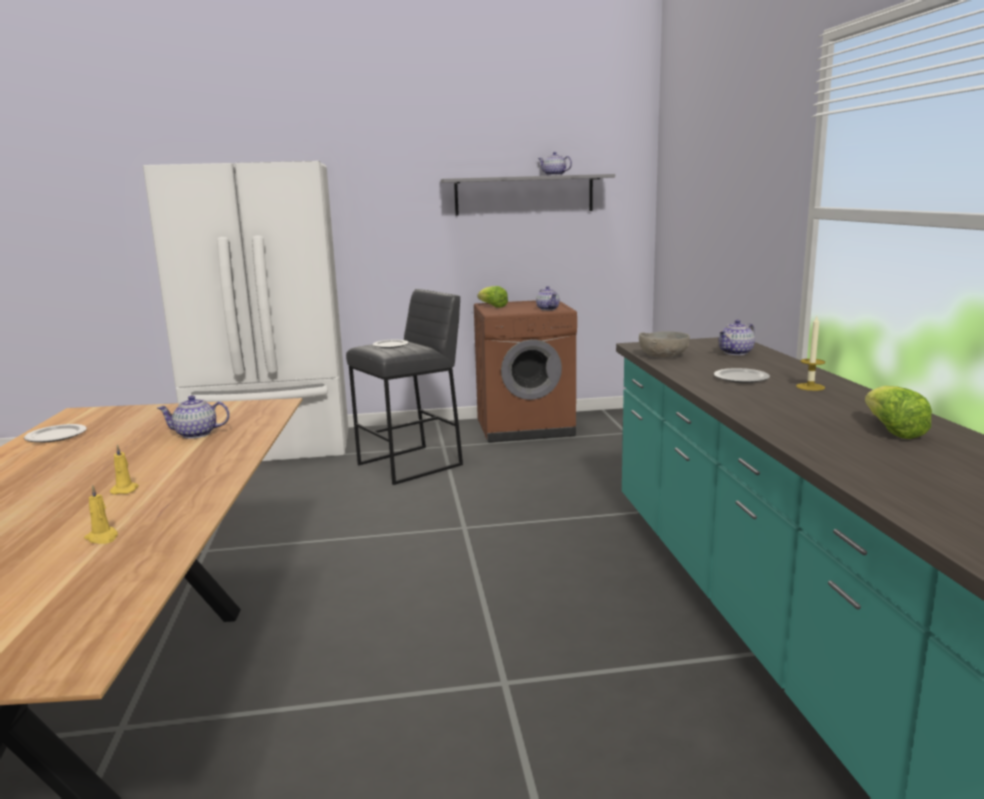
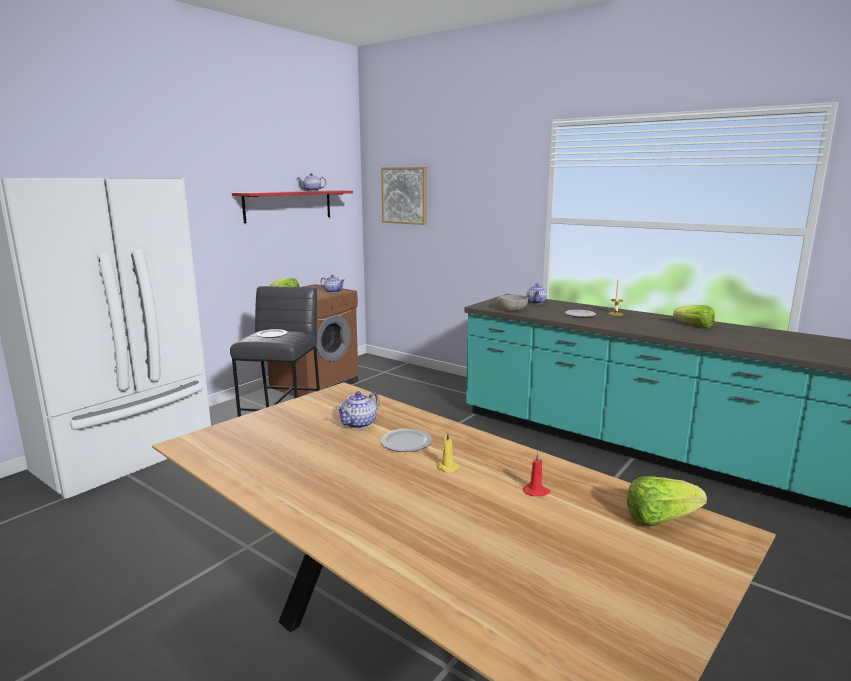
camera: 45 degrees left, 0 degrees up
plate [24,424,87,442] -> plate moved to [381,429,432,452]
yellow candle [84,485,118,544] -> red candle [523,453,550,496]
grey shelf [441,174,615,216] -> red shelf [232,190,353,223]
none -> picture [381,167,427,225]
none -> lettuce [627,476,707,526]

